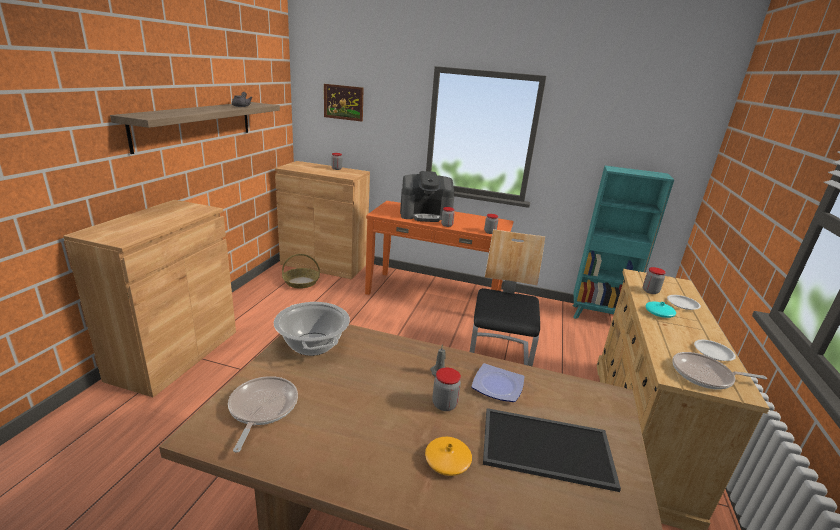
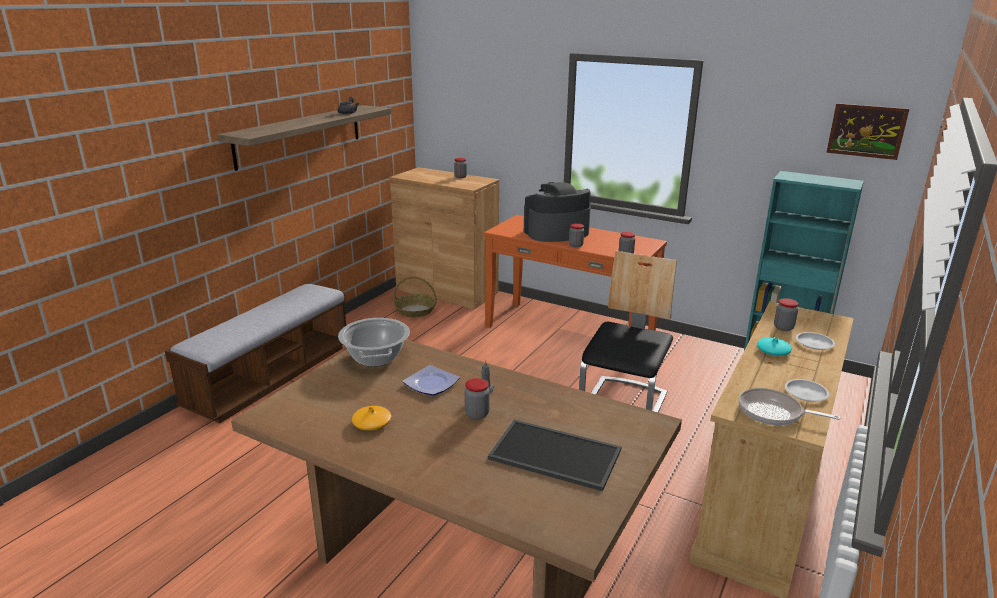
camera: 15 degrees right, 0 degrees up
brown cabinet [63,200,236,397] -> bench [165,283,346,423]
frying pan [228,376,298,453] -> none
picture [324,84,364,122] -> picture moved to [826,103,909,160]
coffee machine [400,171,454,222] -> coffee machine turned 150 degrees clockwise [524,182,591,242]
orange vase [425,437,472,476] -> orange vase moved to [352,406,391,430]
plate [471,363,524,402] -> plate moved to [403,365,460,396]

